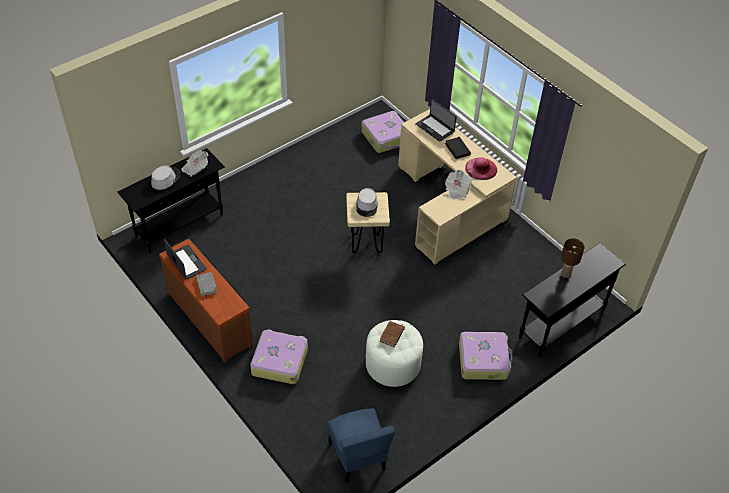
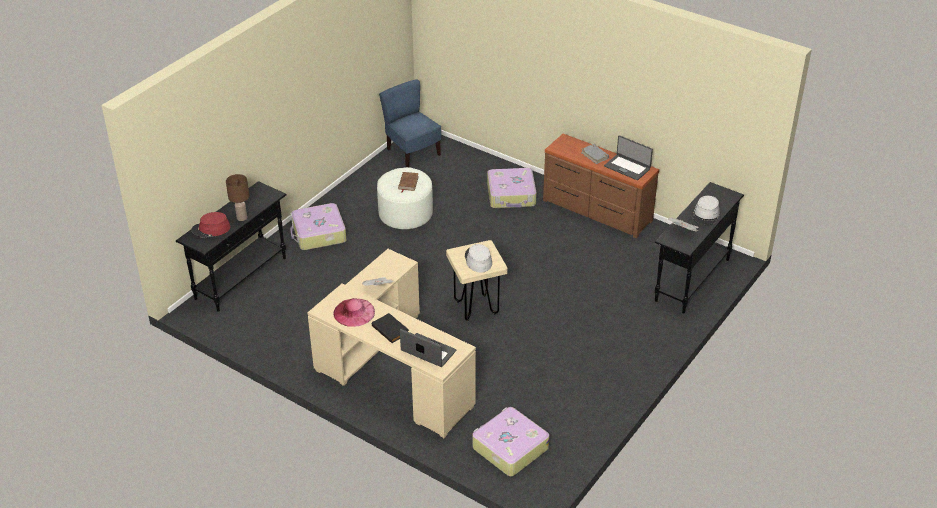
camera: 165 degrees right, 10 degrees down
none -> red hat [191,212,231,238]

